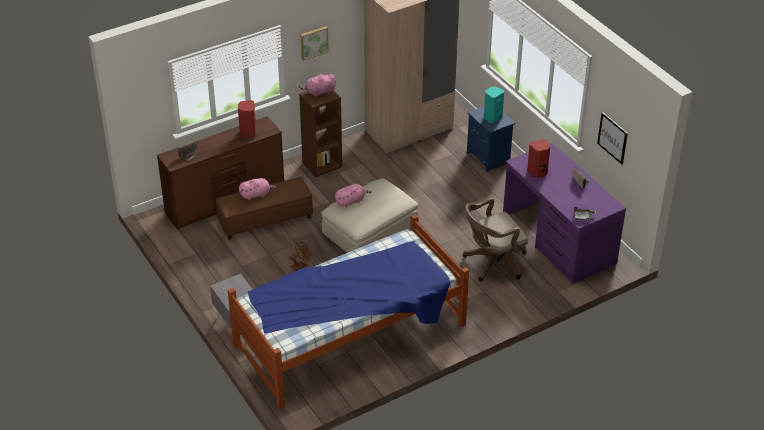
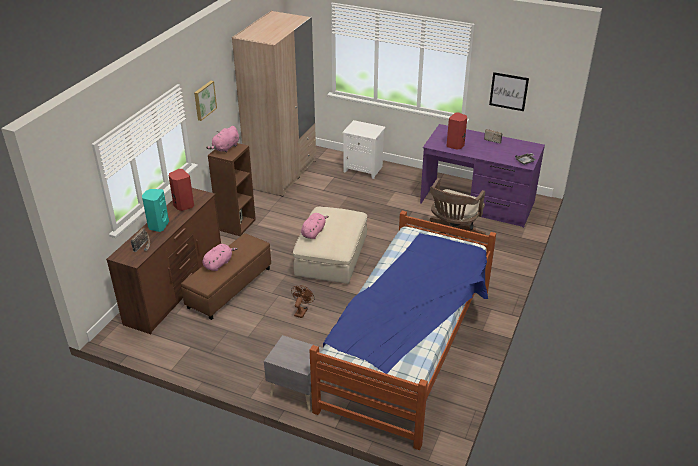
camera: 35 degrees left, 5 degrees down
blue nightstand [467,107,515,172] -> white nightstand [342,120,386,179]
turquoise speaker [484,87,504,123] -> turquoise speaker moved to [142,189,169,232]

